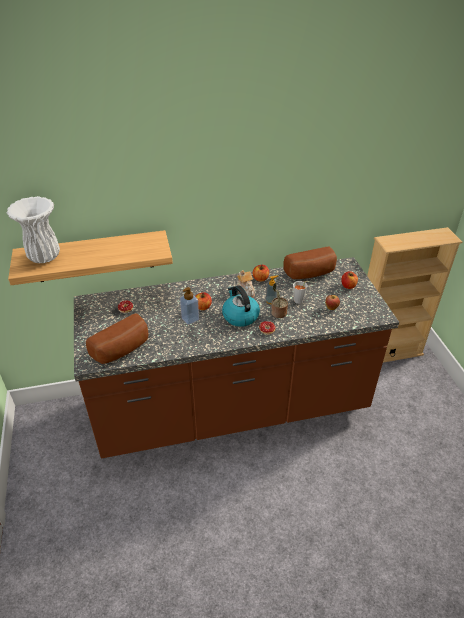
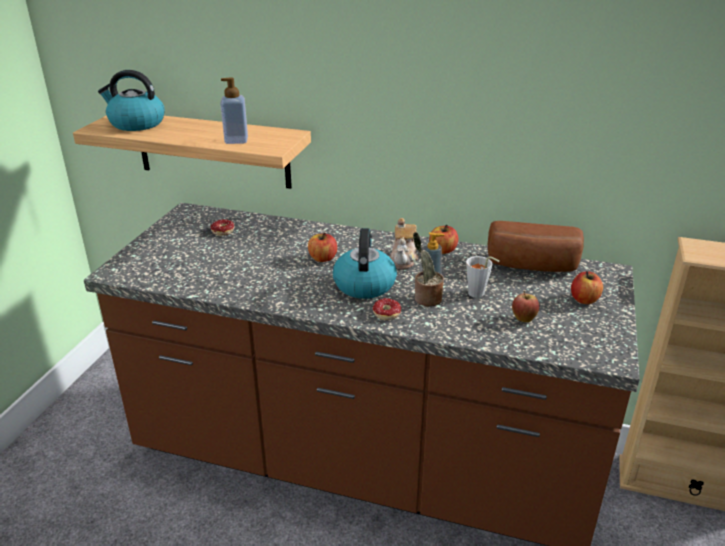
camera: 30 degrees right, 10 degrees down
white vase [7,196,60,263] -> kettle [98,70,165,131]
bread [86,313,148,364] -> none
soap dispenser [180,287,199,325] -> soap dispenser moved to [220,78,248,144]

